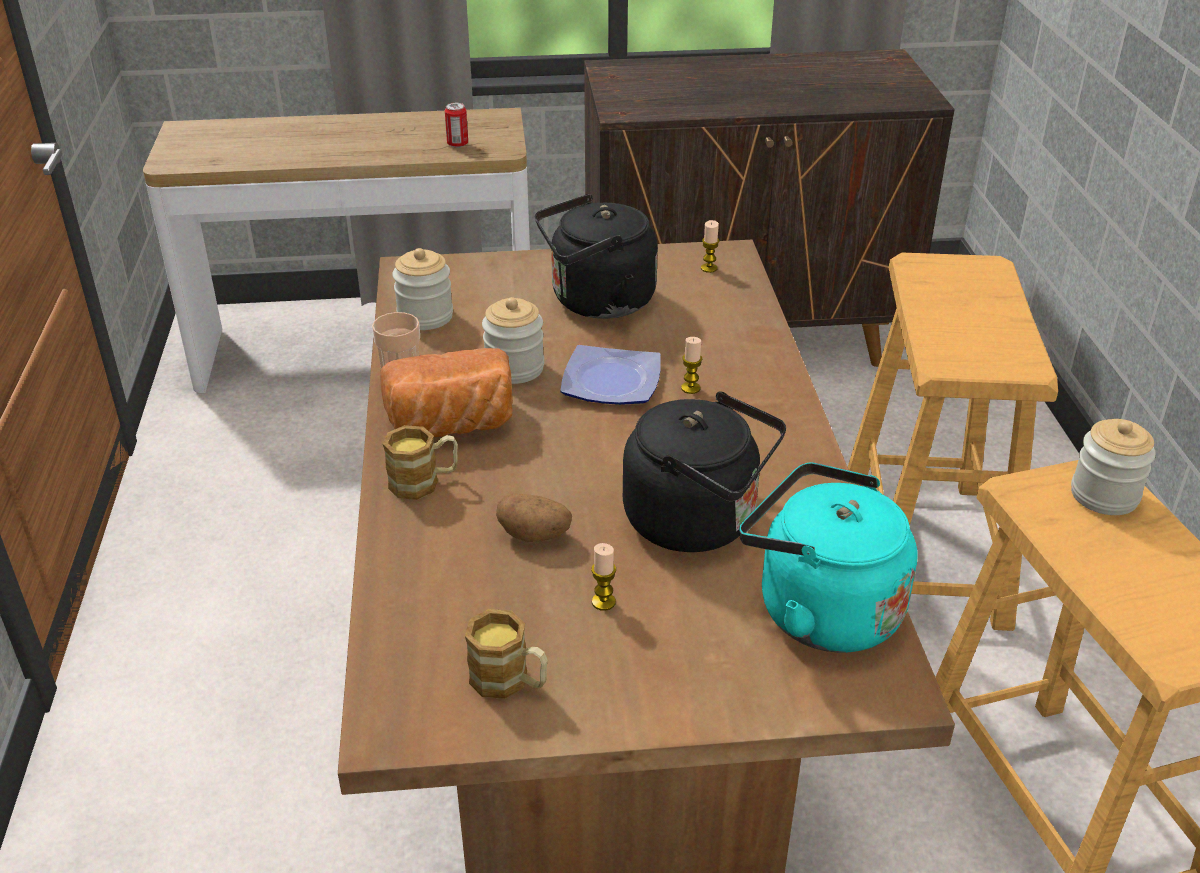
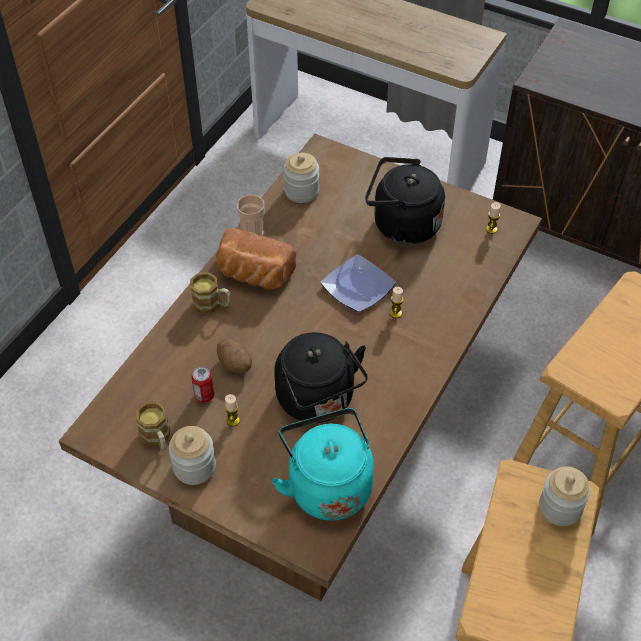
camera: 35 degrees right, 15 degrees up
can [445,103,468,148] -> can moved to [191,367,214,403]
jar [482,297,544,384] -> jar moved to [169,426,216,485]

